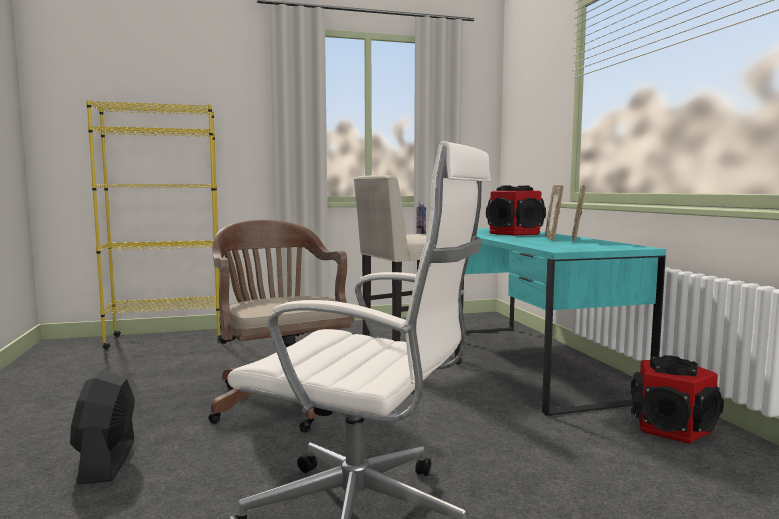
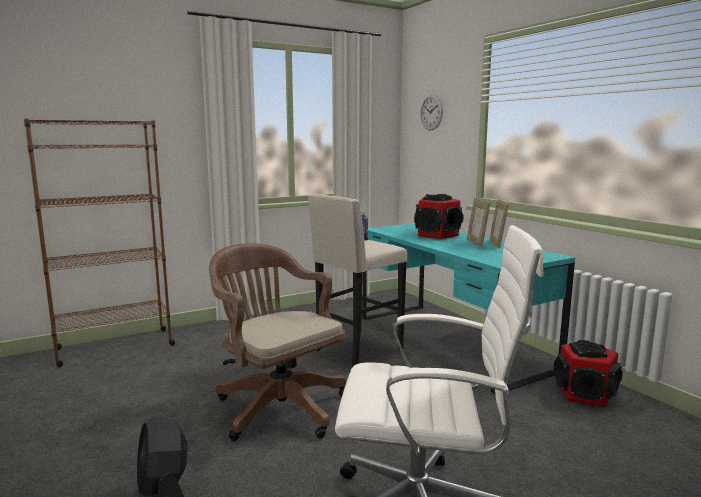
camera: 15 degrees left, 5 degrees up
yellow bookcase [86,100,222,350] -> brown bookcase [24,119,175,367]
none -> wall clock [420,94,443,131]

